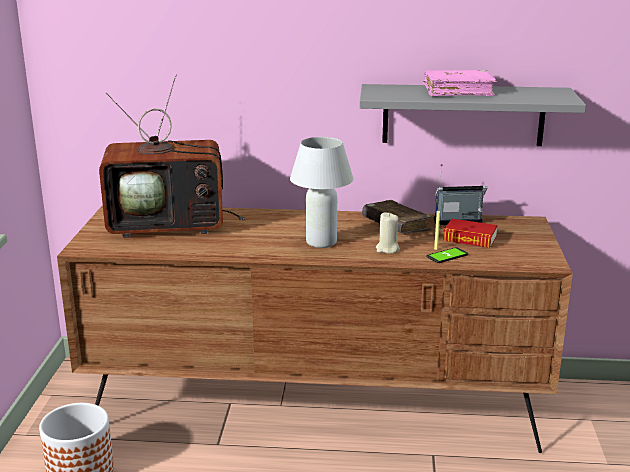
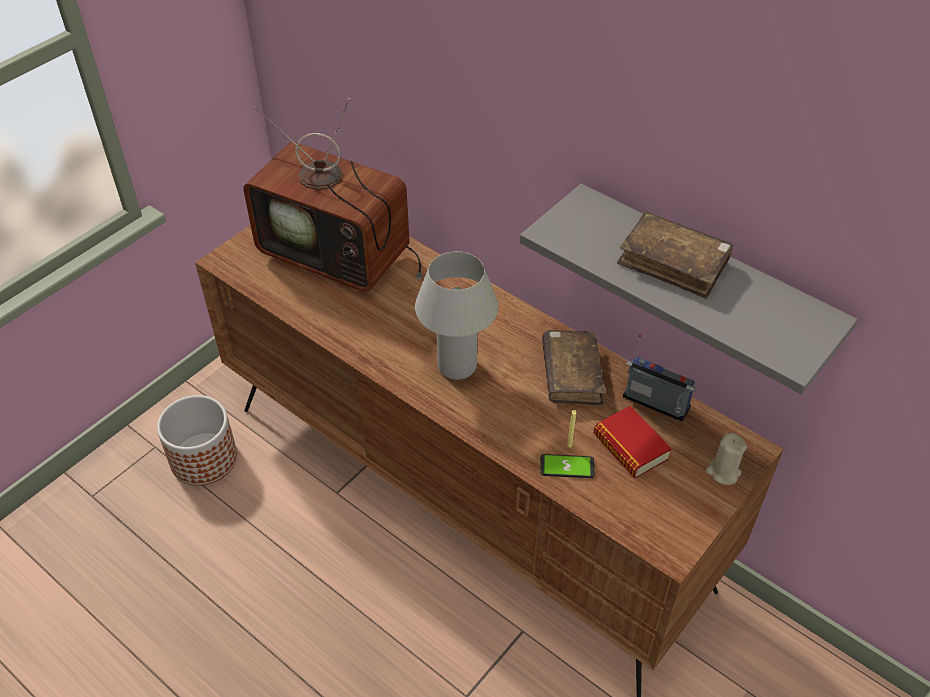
camera: 35 degrees right, 25 degrees up
beige candle [376,212,400,254] -> beige candle moved to [706,433,747,485]
pink book [423,70,497,96] -> brown book [617,211,734,299]

